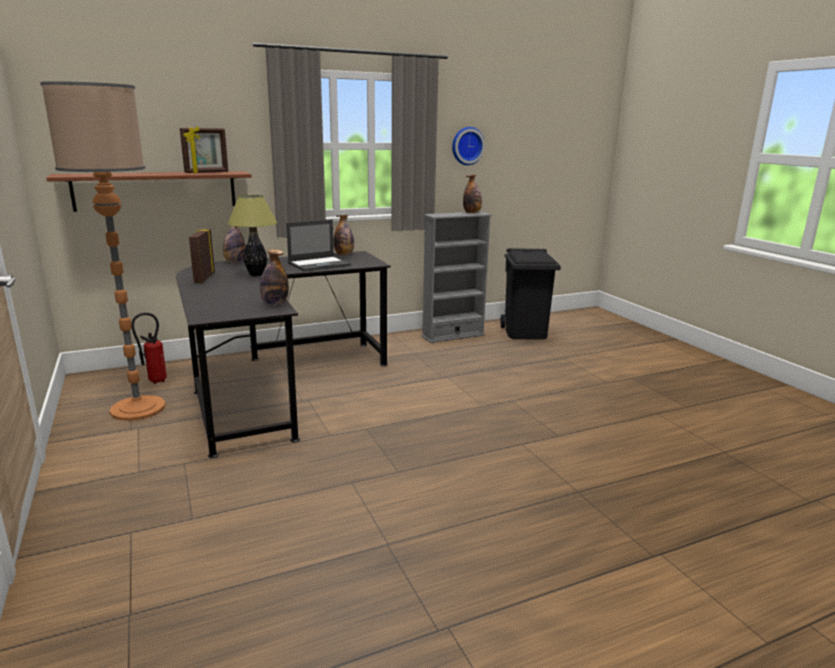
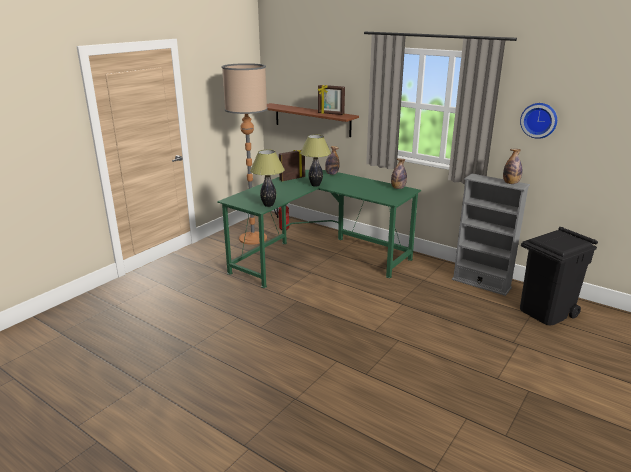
camera: 60 degrees right, 5 degrees up
black desk [176,251,391,458] -> green desk [217,170,421,288]
bottle [260,249,289,306] -> table lamp [250,149,285,207]
laptop [286,220,351,271] -> none

